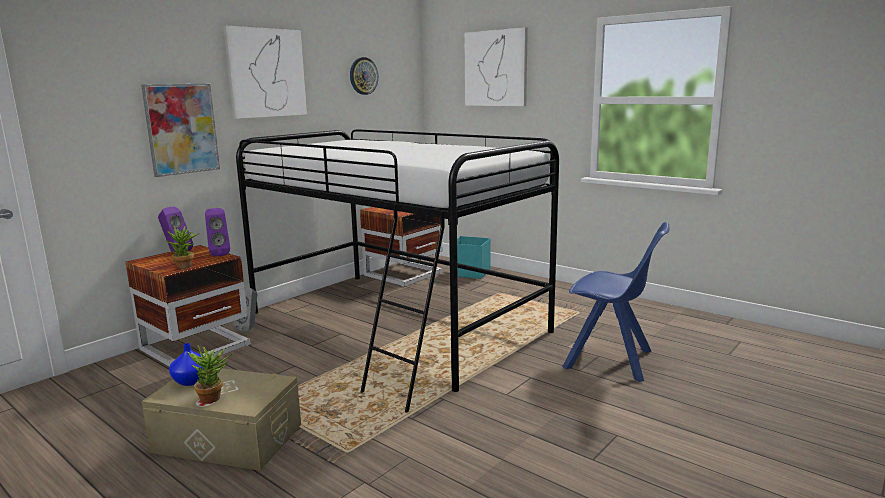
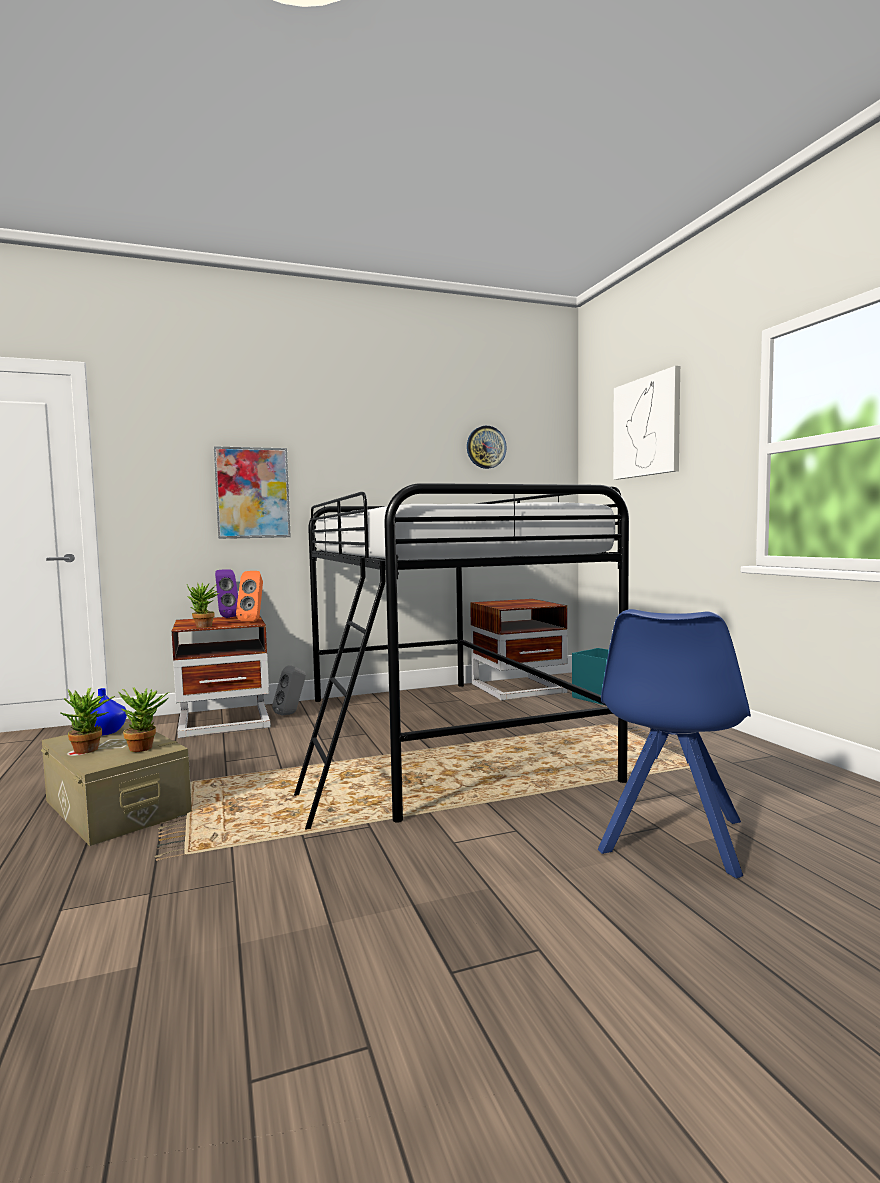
camera: 30 degrees right, 10 degrees down
purple speaker [205,208,230,257] -> orange speaker [236,571,263,622]
picture [223,26,307,119] -> none
blue chair [562,222,670,382] -> blue chair turned 60 degrees clockwise [597,609,751,879]
none -> potted plant [118,688,169,752]

